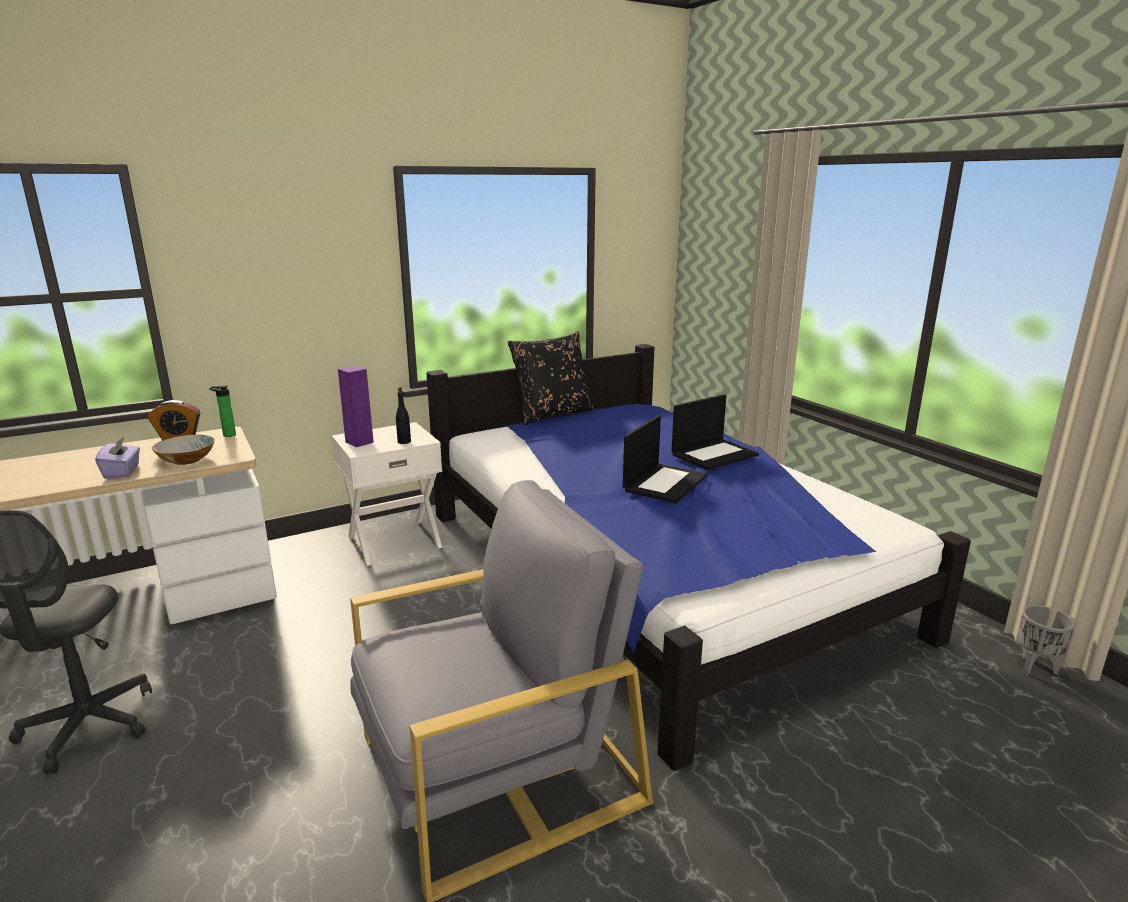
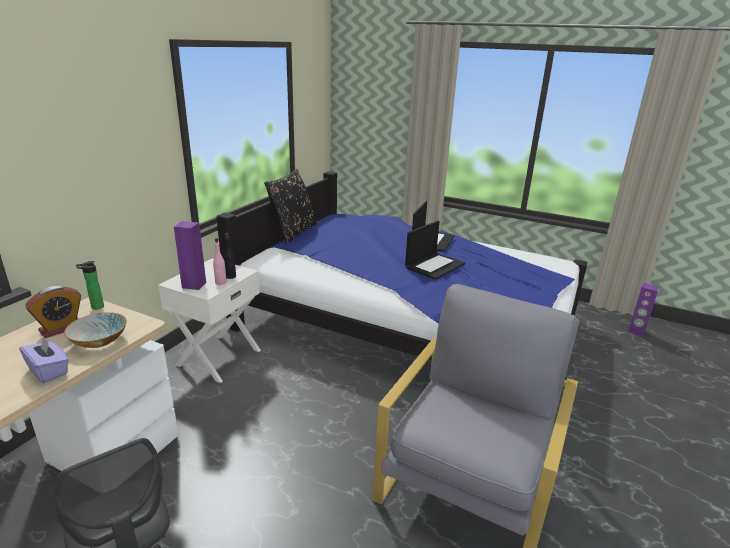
camera: 35 degrees left, 5 degrees up
laptop [623,415,707,503] -> laptop turned 45 degrees clockwise [405,221,465,280]
grey planter [1018,605,1075,675] -> none
none -> pink bottle [213,238,227,285]
none -> purple speaker [628,283,659,336]

